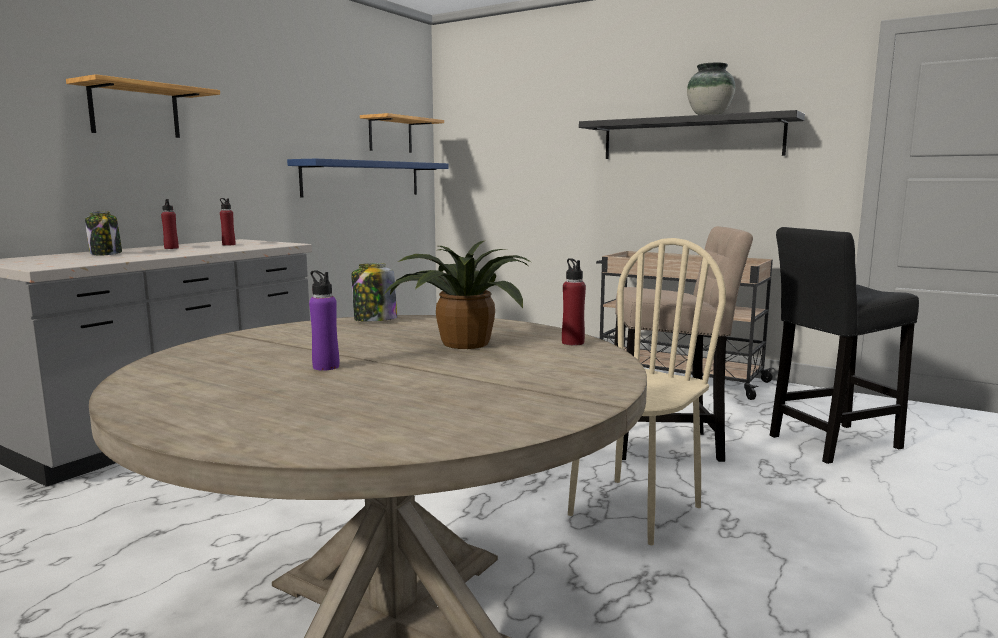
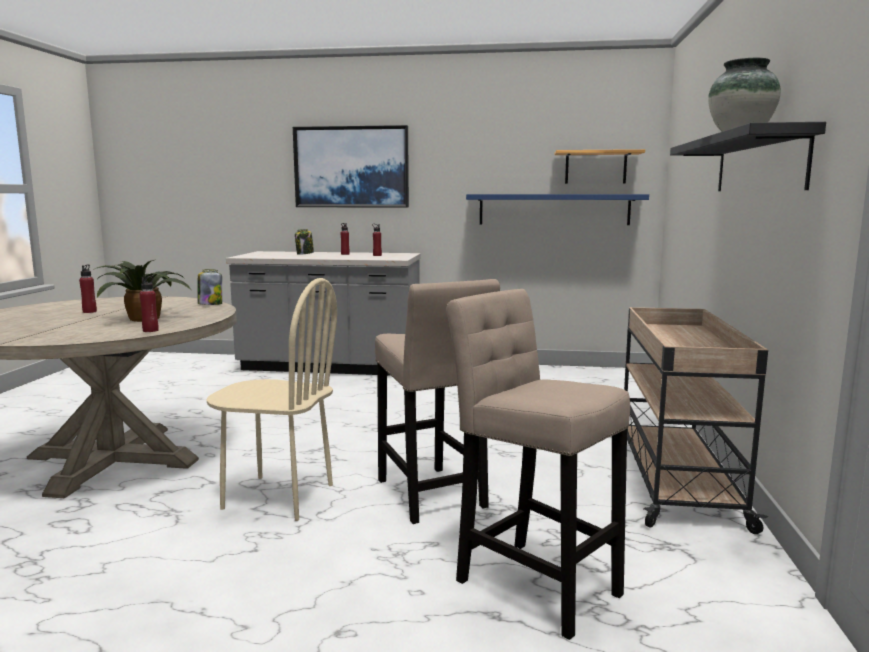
camera: 65 degrees right, 0 degrees up
shelf [66,74,220,138] -> picture [293,125,409,208]
purple bottle [309,270,339,371] -> red bottle [79,264,97,313]
black stool [770,227,919,464] -> beige stool [446,289,630,640]

